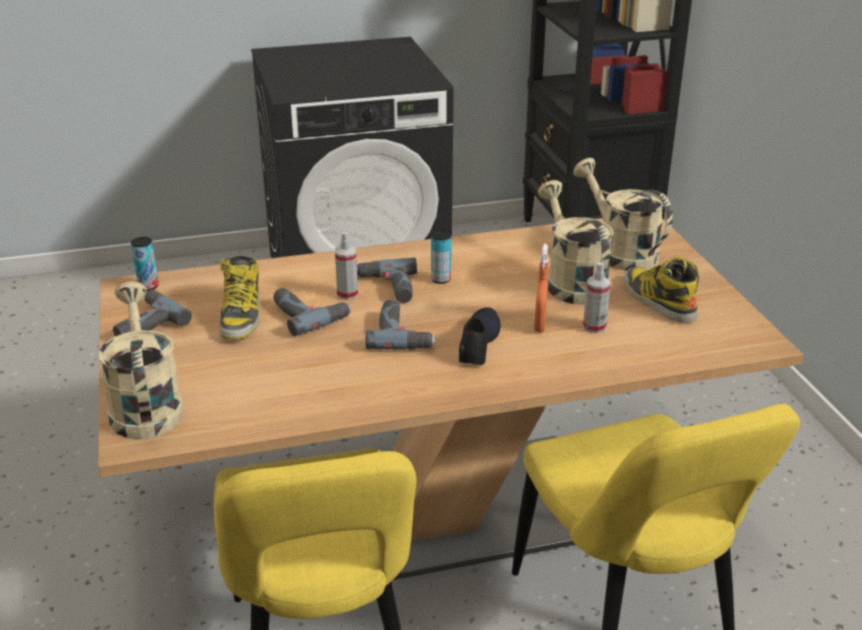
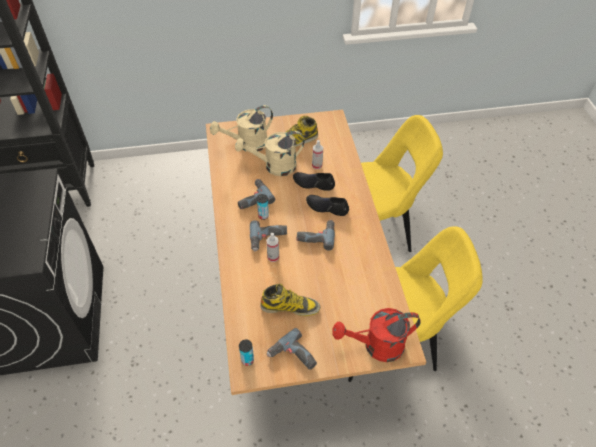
camera: 85 degrees left, 20 degrees up
beige watering can [99,282,183,439] -> red watering can [332,308,421,362]
power drill [273,288,351,336] -> power drill moved to [238,179,275,209]
orange spray bottle [534,244,548,332] -> black shoe [293,172,335,191]

